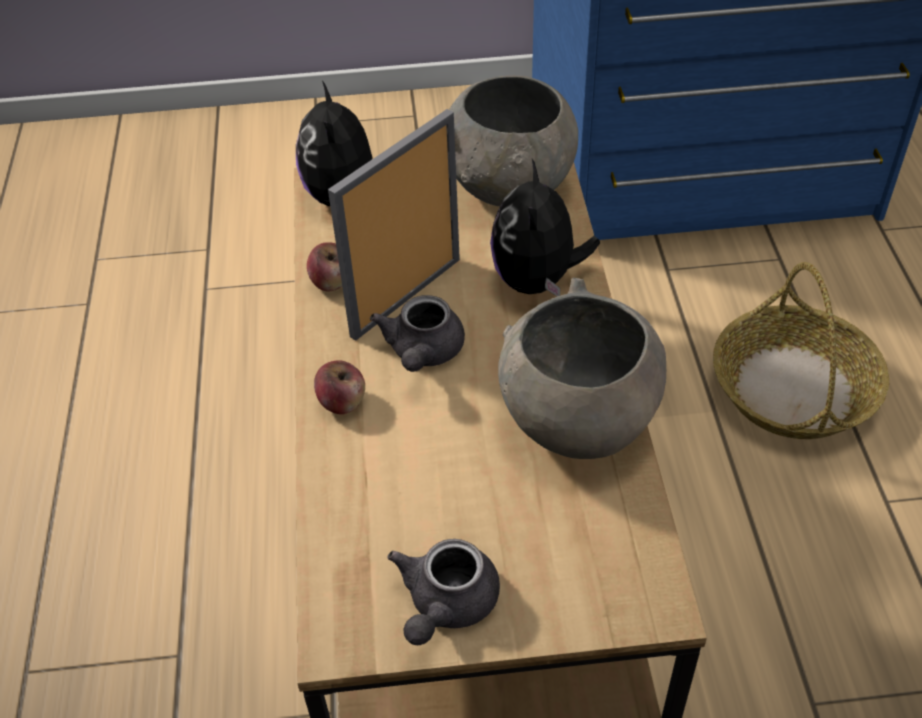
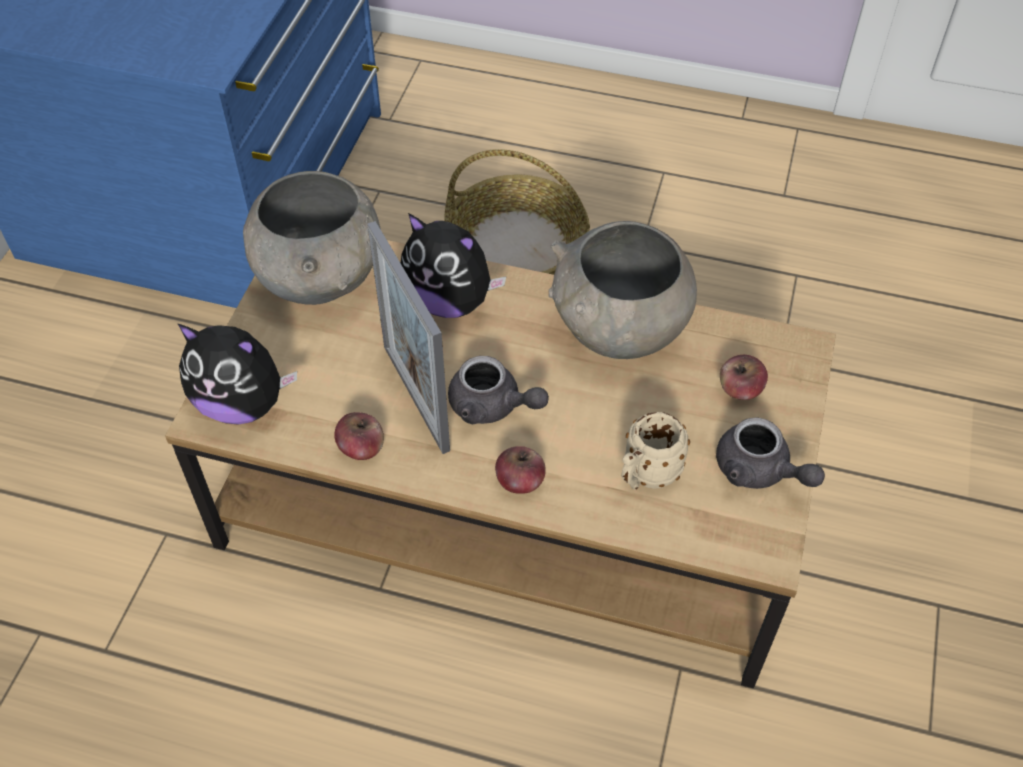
camera: 70 degrees left, 5 degrees up
none -> beige mug [621,412,690,490]
none -> apple [720,355,768,400]

